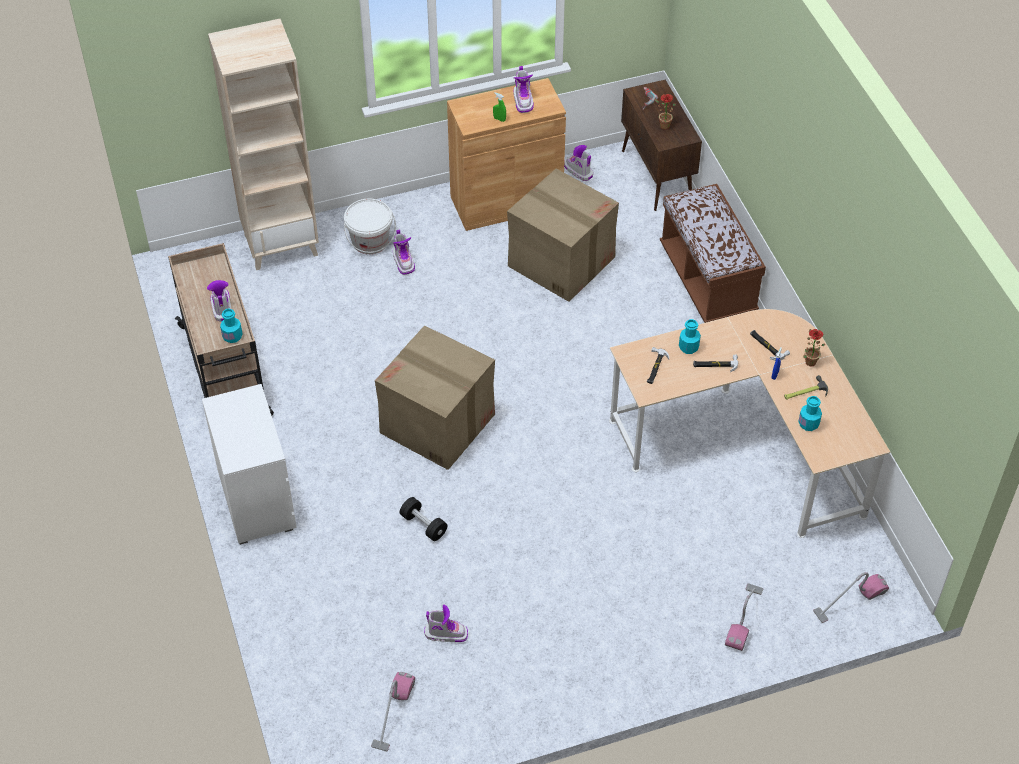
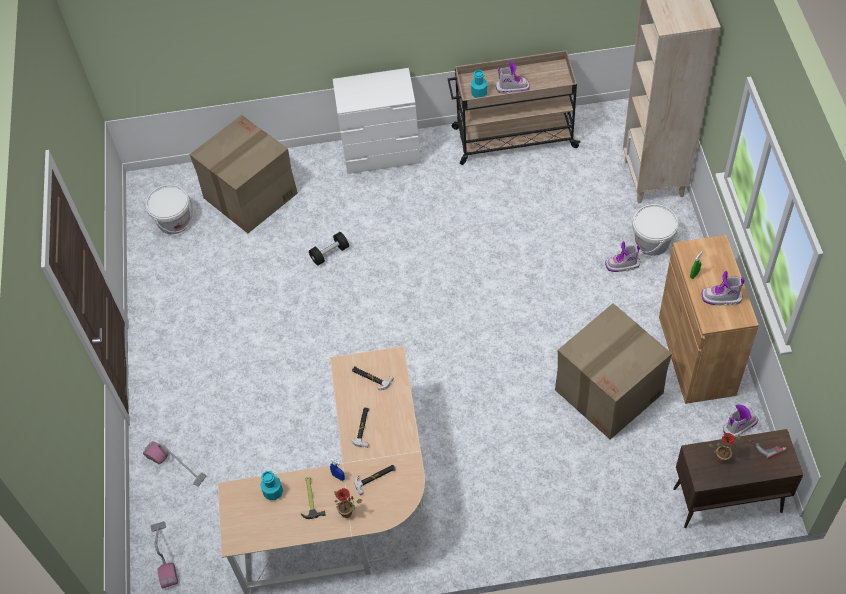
camera: 105 degrees right, 5 degrees up
vacuum cleaner [371,672,415,751] -> white bucket [146,185,193,234]
cardboard box [375,325,495,470] -> cardboard box moved to [189,115,298,233]
boot [424,605,468,642] -> none
brown bench [660,184,766,323] -> none
turquoise bottle [679,319,701,354] -> none

